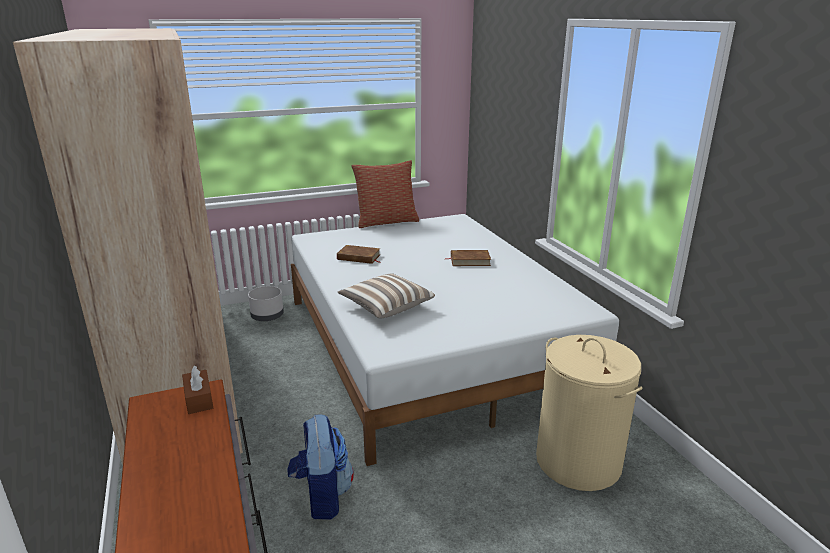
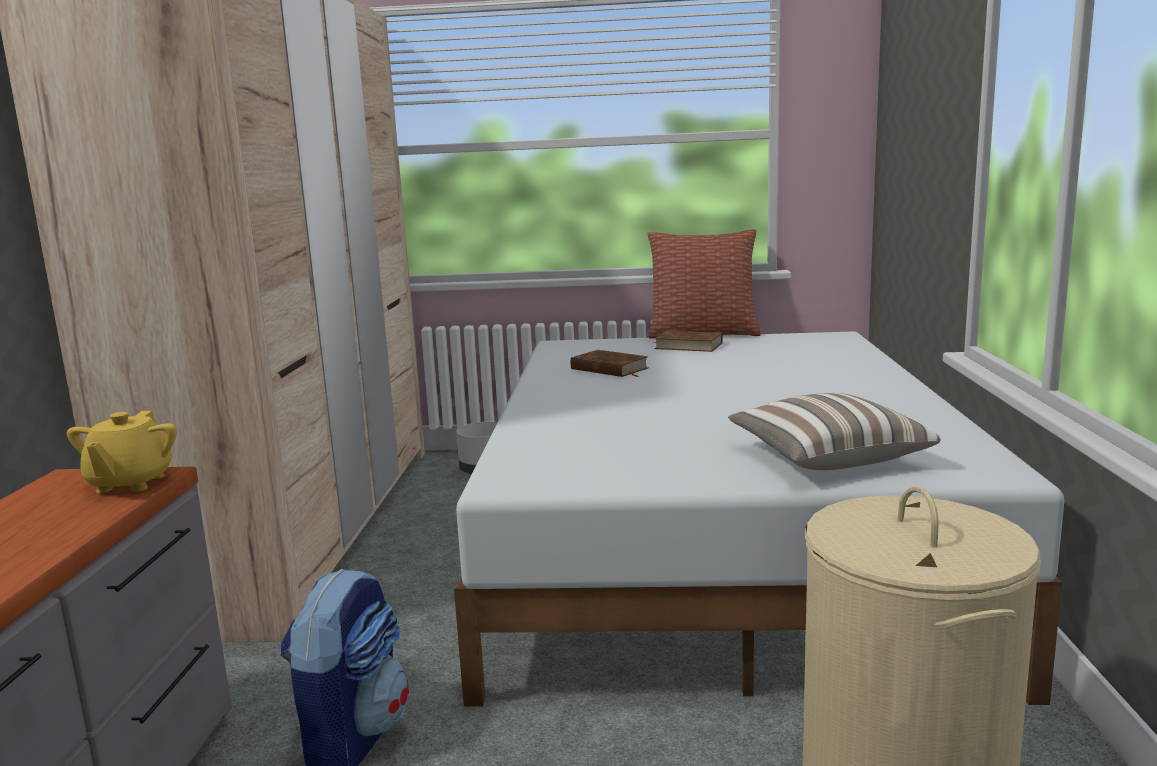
camera: 25 degrees right, 10 degrees down
brown tissue box [182,366,213,414] -> yellow teapot [67,411,177,493]
pillow [338,273,435,318] -> pillow moved to [728,393,941,470]
brown book [444,250,491,266] -> brown book moved to [654,331,723,352]

